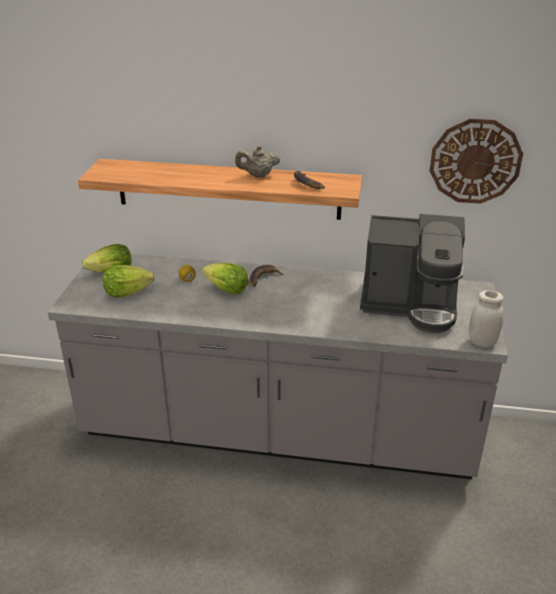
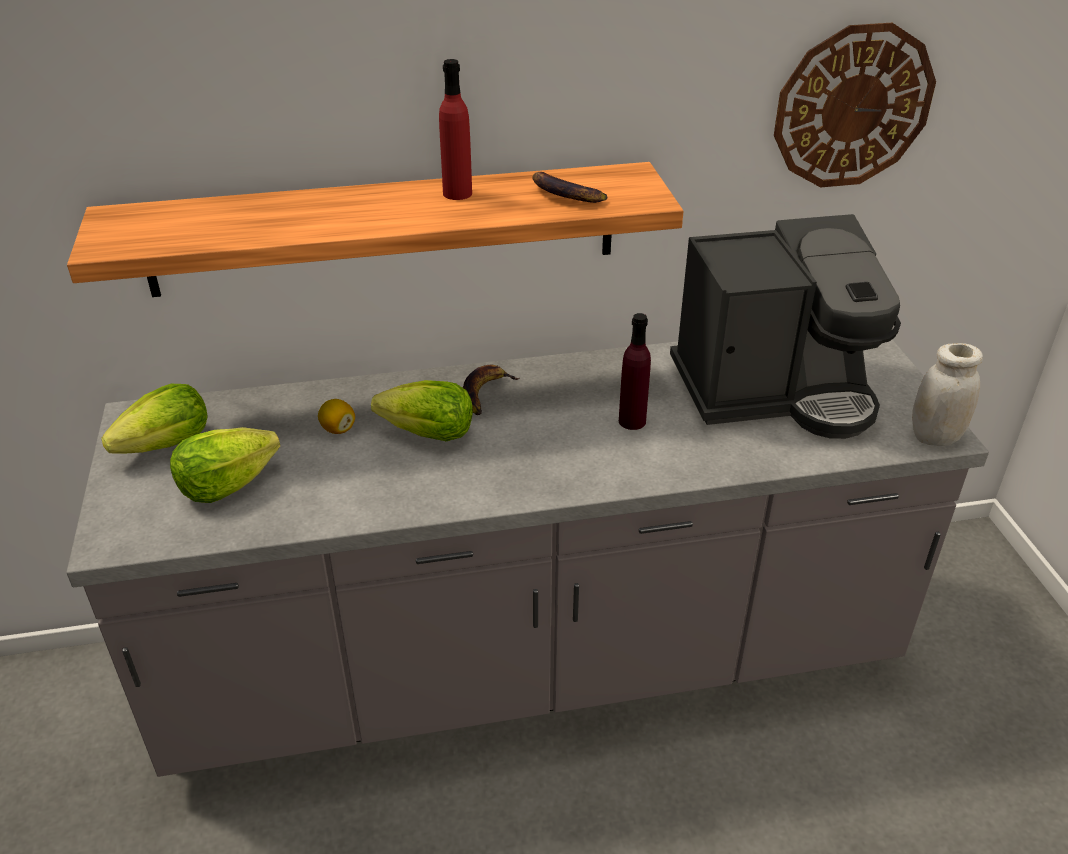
camera: 20 degrees left, 5 degrees up
beige teapot [235,146,280,177] -> red bottle [439,59,472,200]
none -> purple bottle [619,313,651,430]

